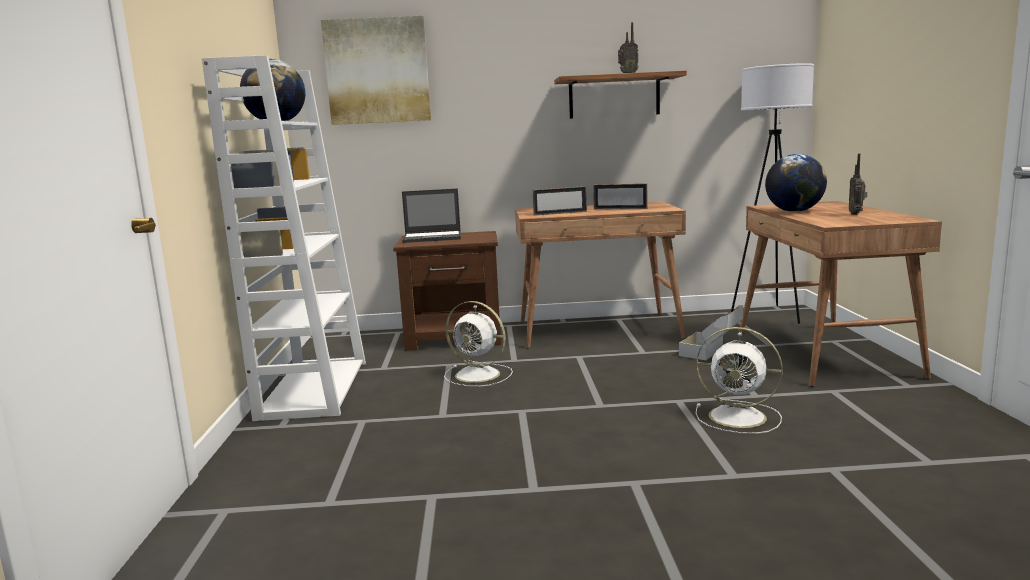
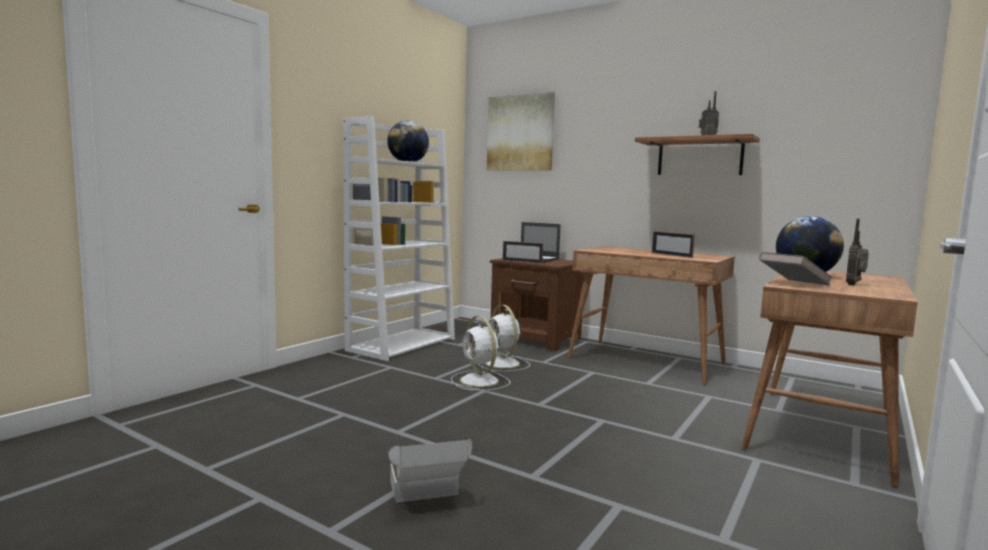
camera: 35 degrees right, 5 degrees down
picture frame [533,186,587,216] -> picture frame moved to [503,241,543,263]
cardboard box [679,305,743,360] -> cardboard box moved to [388,439,472,503]
white fan [696,327,783,434] -> white fan moved to [451,316,510,391]
white floor lamp [731,63,814,324] -> none
none -> grey book [759,252,833,286]

